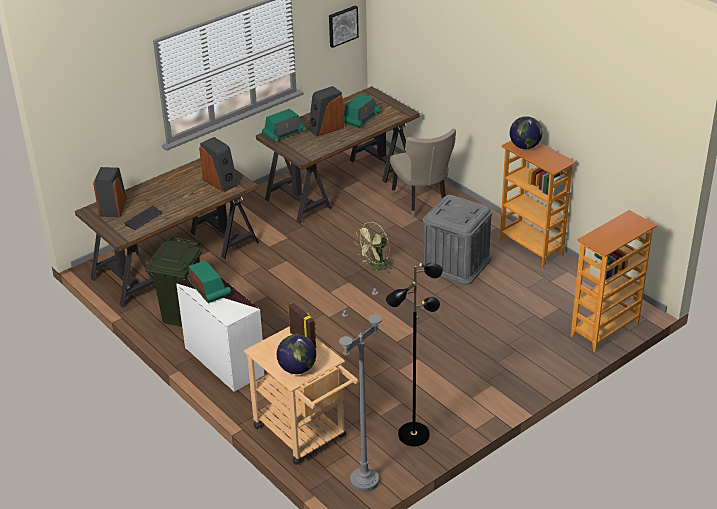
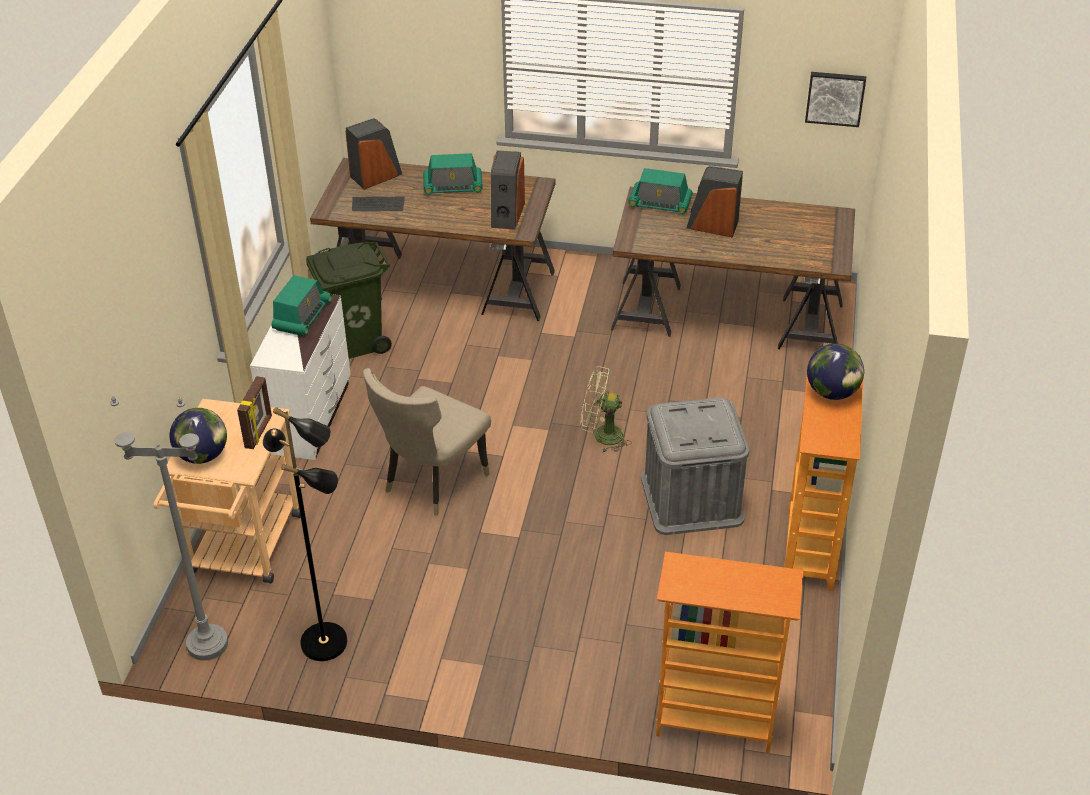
camera: 50 degrees right, 5 degrees up
radio [343,94,382,128] -> radio moved to [423,153,483,195]
beige chair [390,128,456,218] -> beige chair moved to [363,368,491,516]

